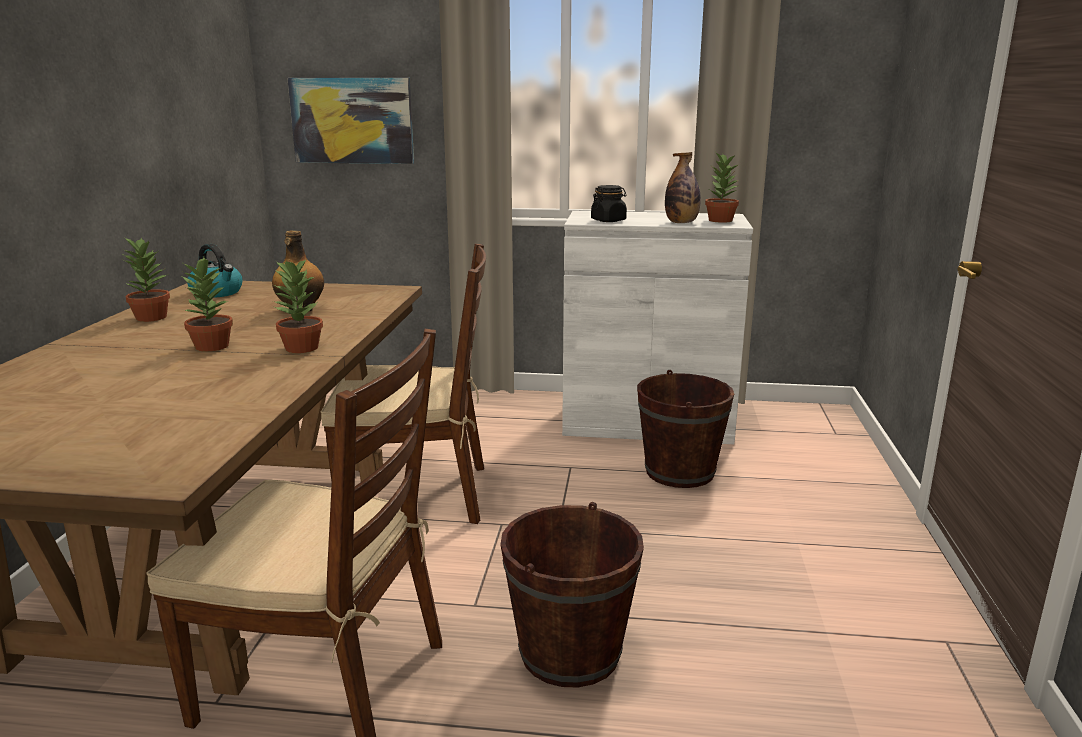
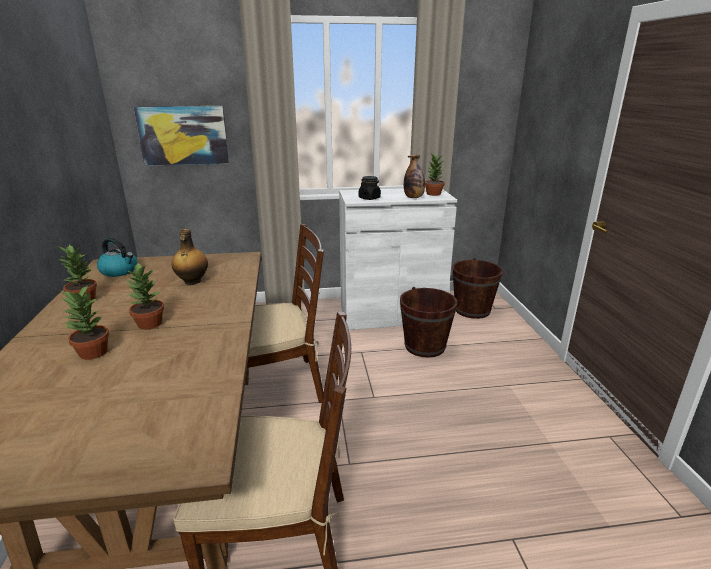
camera: 15 degrees left, 5 degrees up
potted plant [273,258,323,353] -> potted plant moved to [61,285,109,360]
brown bucket [500,502,644,687] -> brown bucket moved to [452,258,503,319]

